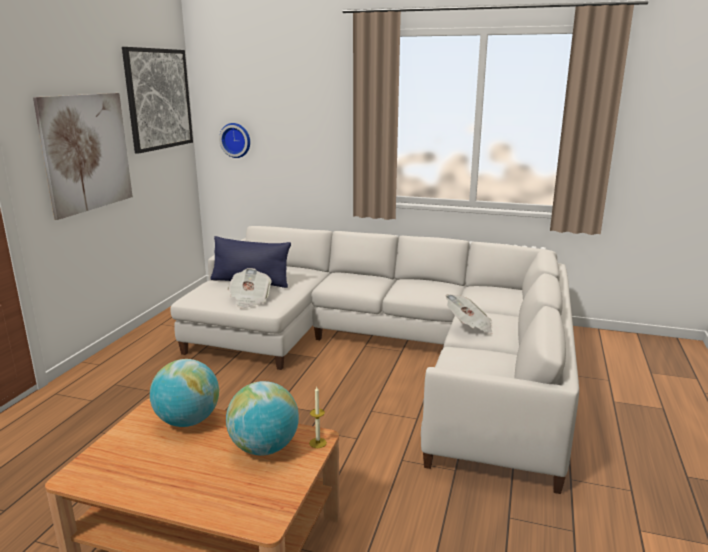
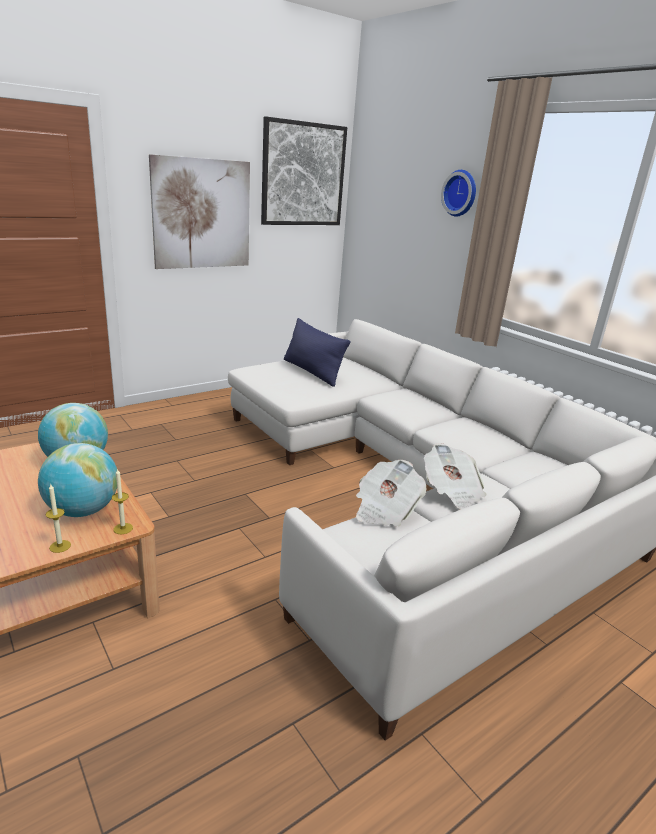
camera: 35 degrees right, 5 degrees up
wall clock [219,123,250,158] -> wall clock moved to [441,170,476,216]
newspaper [228,268,272,308] -> newspaper moved to [356,460,427,527]
none -> candle [46,483,71,553]

